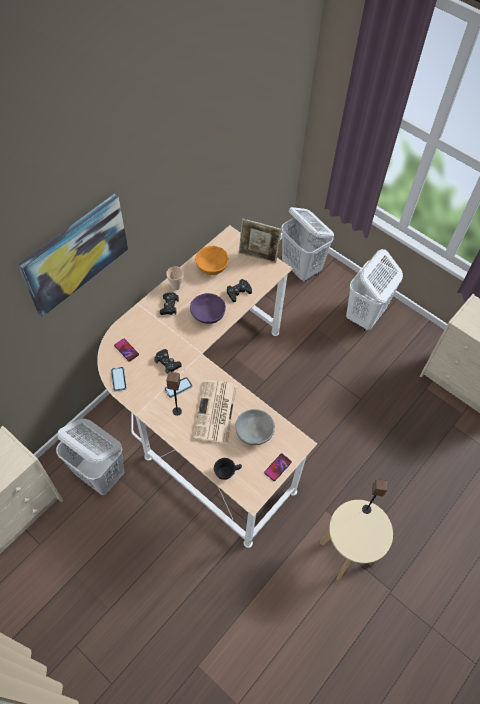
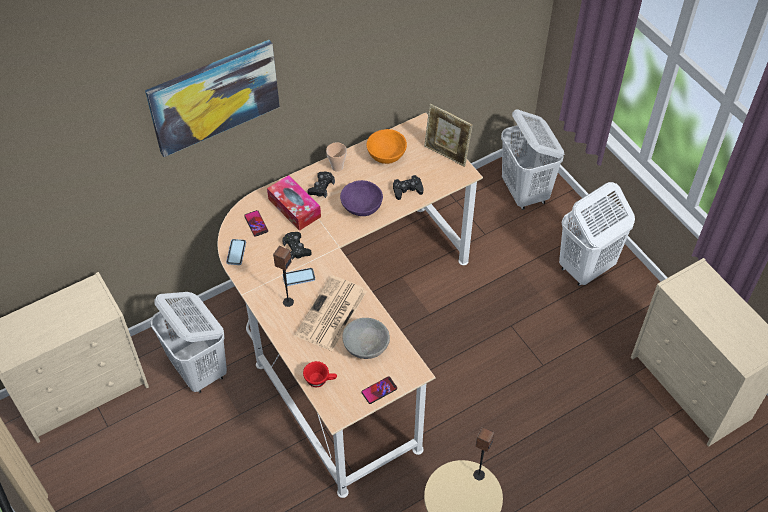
camera: 20 degrees right, 5 degrees down
black cup [214,458,242,480] -> red cup [303,361,337,387]
none -> tissue box [267,175,321,231]

